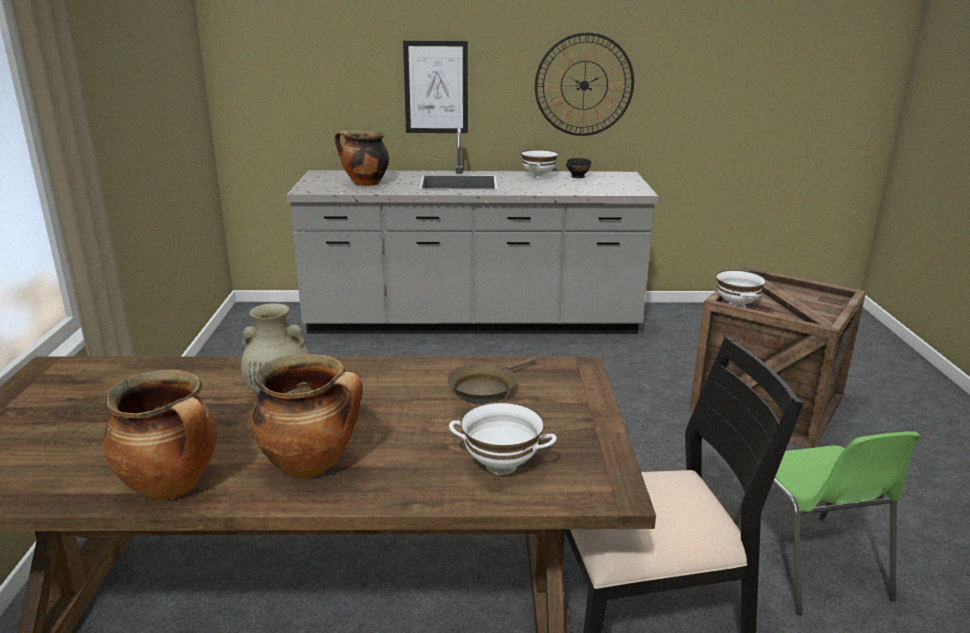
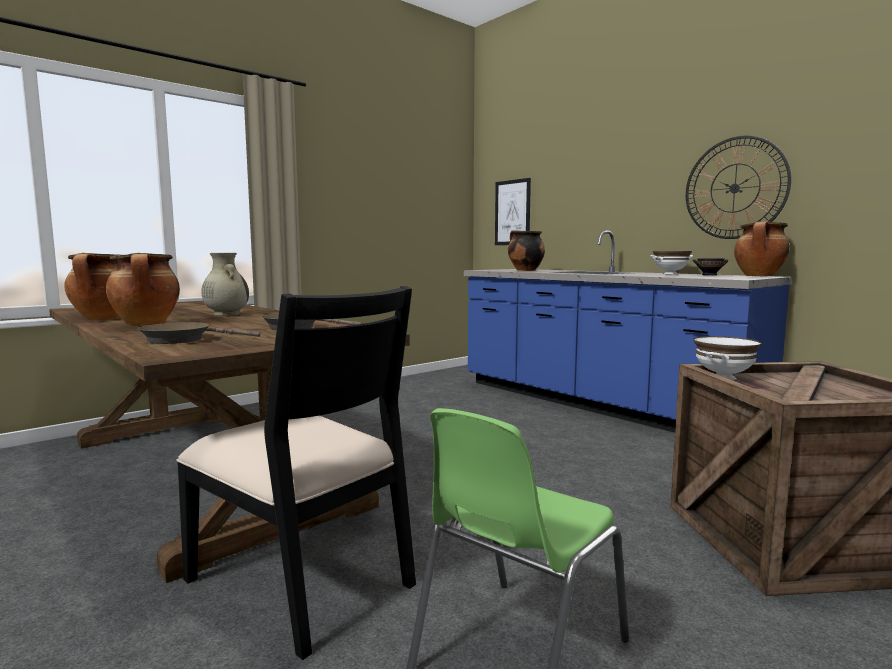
camera: 50 degrees right, 15 degrees down
grey counter [287,128,658,334] -> blue counter [464,231,792,433]
picture [403,41,468,133] -> picture moved to [495,178,531,245]
white bowl [449,401,557,475] -> brown frying pan [138,322,260,344]
none -> cooking pot [734,221,790,277]

